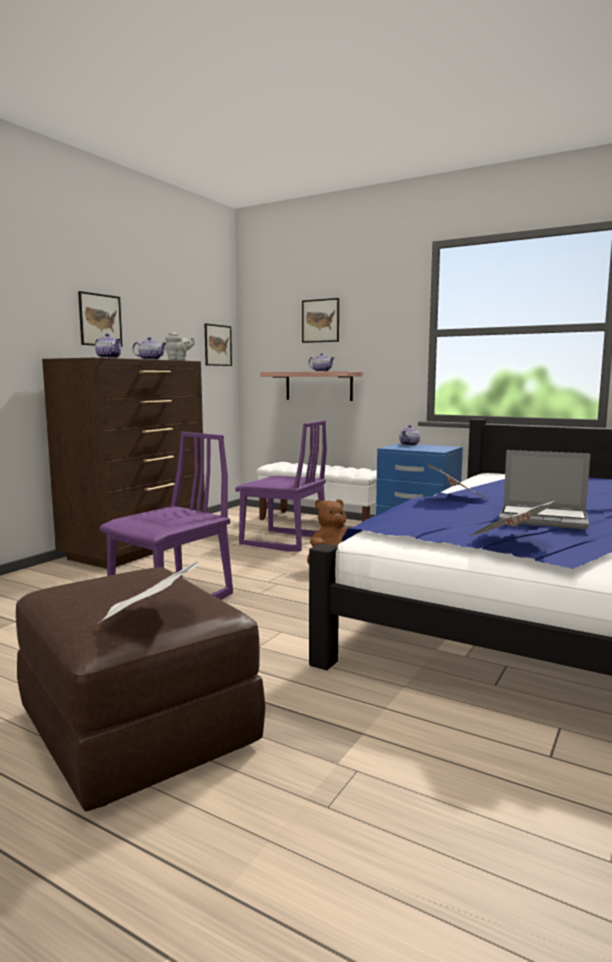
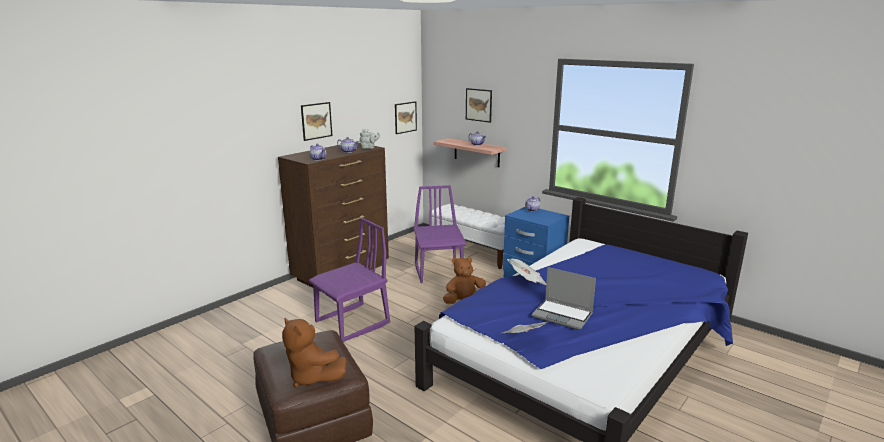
camera: 10 degrees right, 10 degrees up
newspaper [98,561,199,623] -> brown plush toy [282,318,347,388]
purple chair [235,420,327,552] -> purple chair turned 135 degrees counterclockwise [414,185,466,283]

